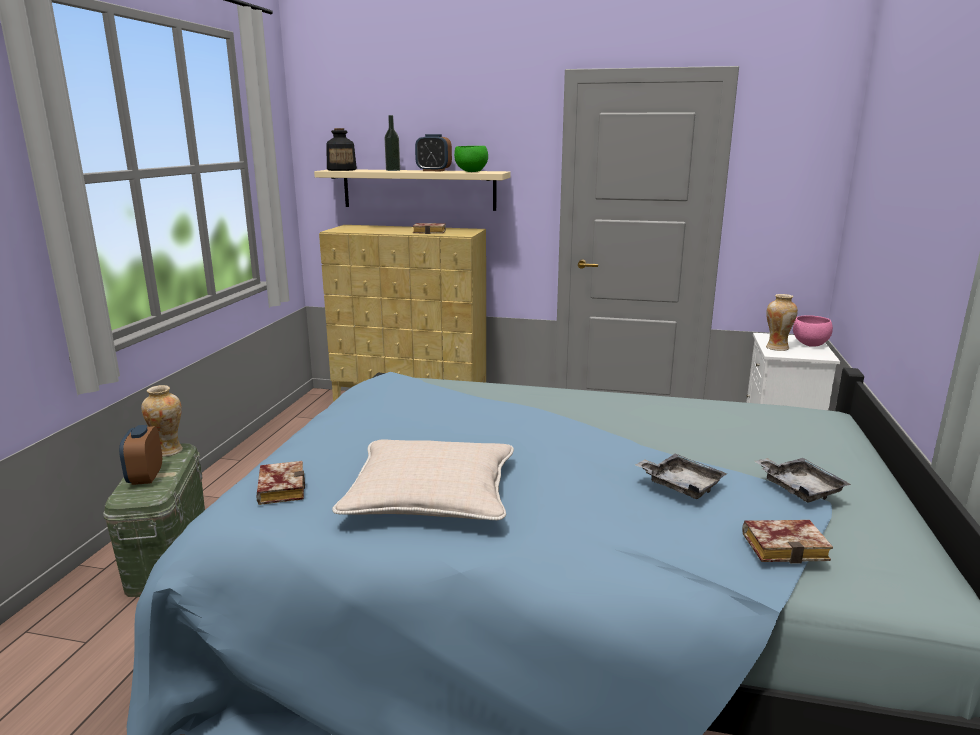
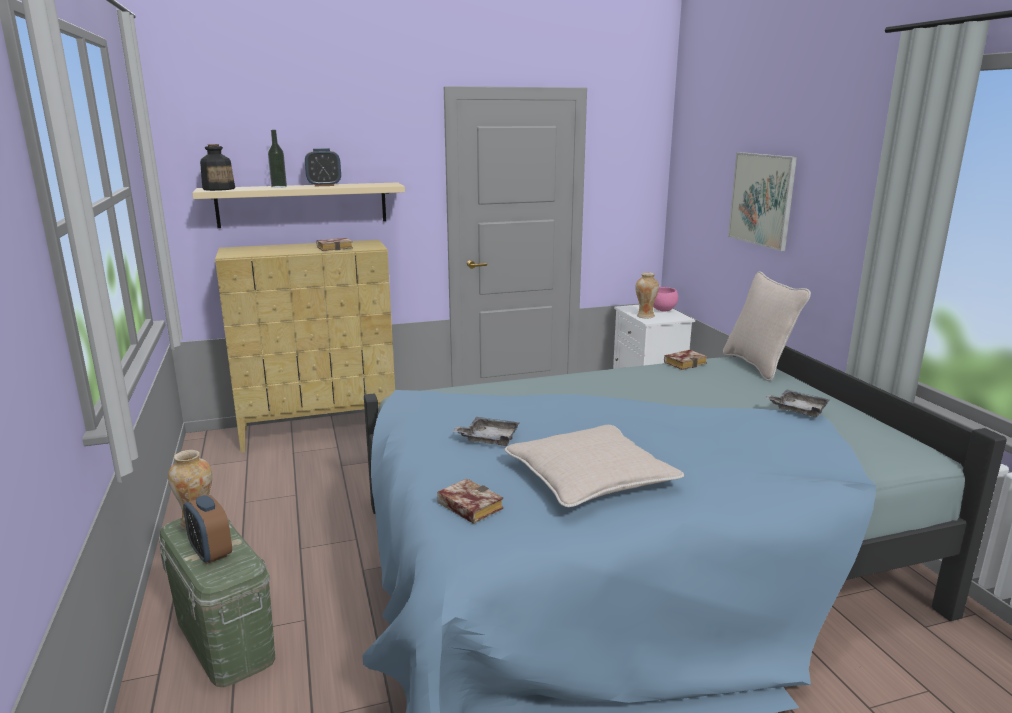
camera: 30 degrees left, 0 degrees up
green bowl [454,146,488,172] -> none
grey tray [635,454,727,499] -> grey tray moved to [452,417,519,446]
book [742,520,833,564] -> book moved to [664,350,708,370]
none -> beige pillow [723,271,811,381]
none -> picture [728,152,797,251]

